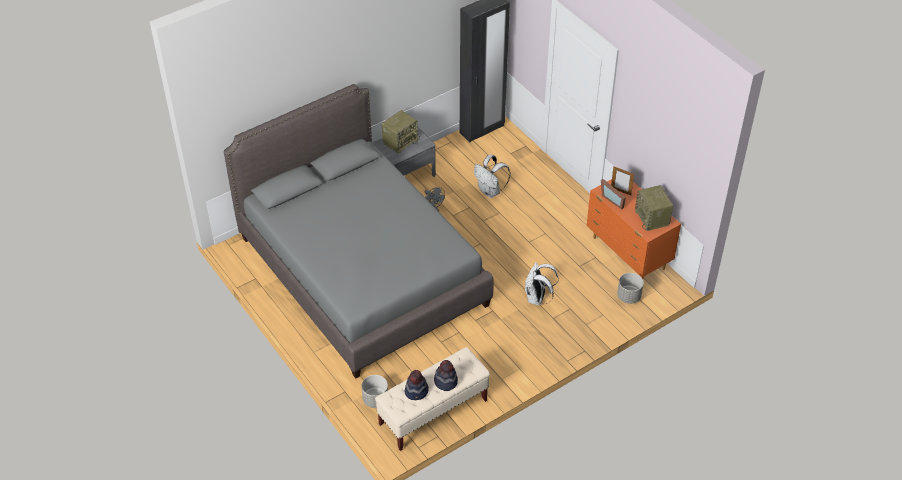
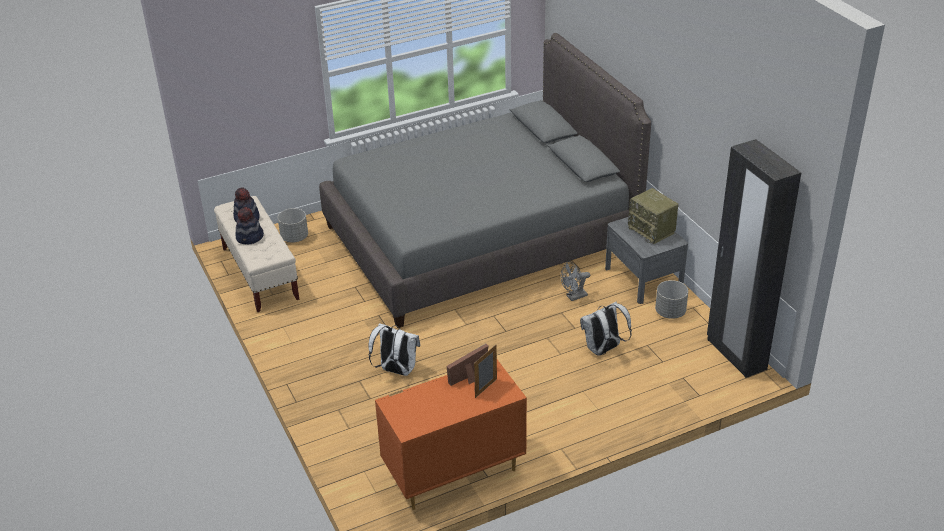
camera: 100 degrees right, 10 degrees down
grey planter [617,273,644,304] -> grey planter moved to [655,280,688,319]
radio [635,185,673,231] -> none

